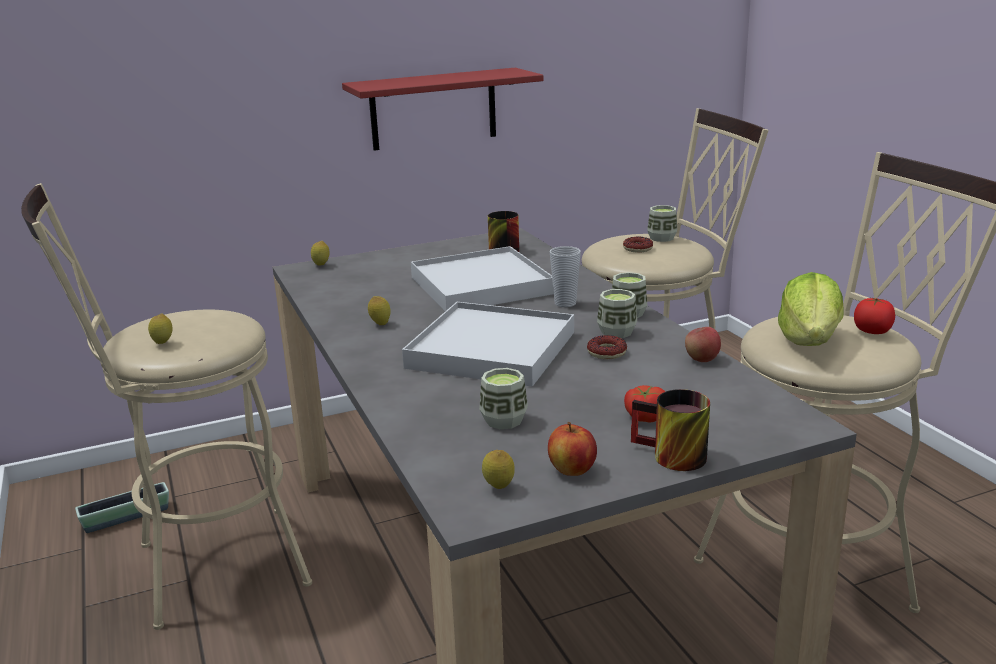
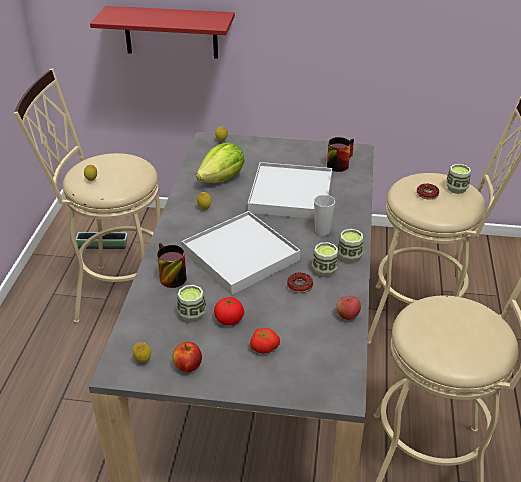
camera: 30 degrees right, 15 degrees up
red shelf [342,68,543,151] -> red shelf moved to [90,6,235,59]
mug [631,389,710,471] -> mug moved to [157,243,187,288]
lettuce [778,272,844,346] -> lettuce moved to [196,143,245,183]
tomato [854,297,895,334] -> tomato moved to [214,297,244,326]

